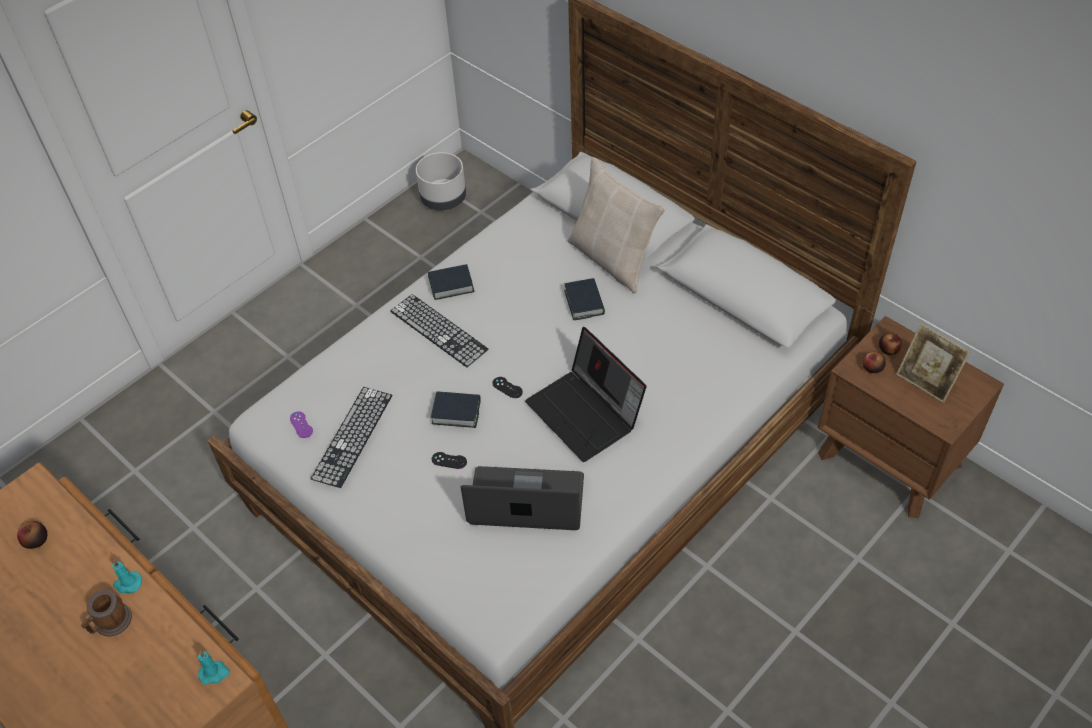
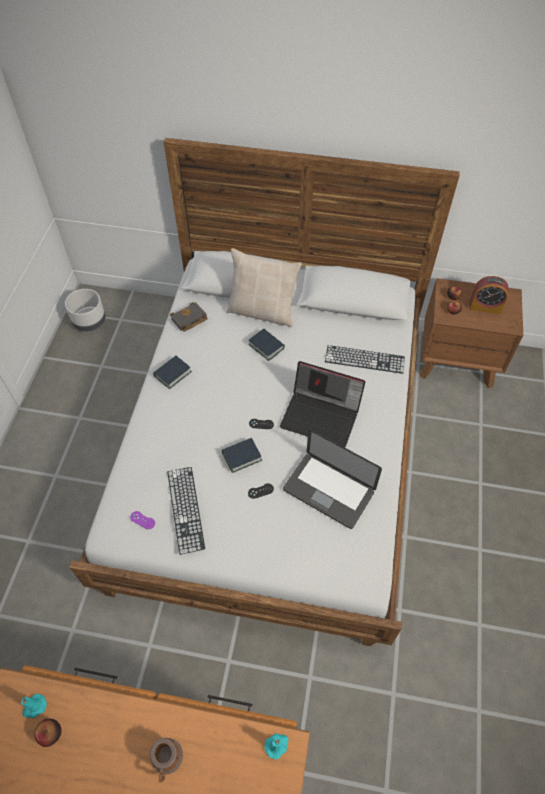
camera: 35 degrees left, 5 degrees up
turquoise candle [112,560,142,593] -> turquoise candle moved to [21,694,47,718]
keyboard [390,294,489,367] -> keyboard moved to [325,345,405,374]
laptop [461,466,584,530] -> laptop turned 120 degrees counterclockwise [283,429,382,529]
picture frame [896,323,971,403] -> alarm clock [469,276,508,314]
none -> black book [170,302,208,332]

